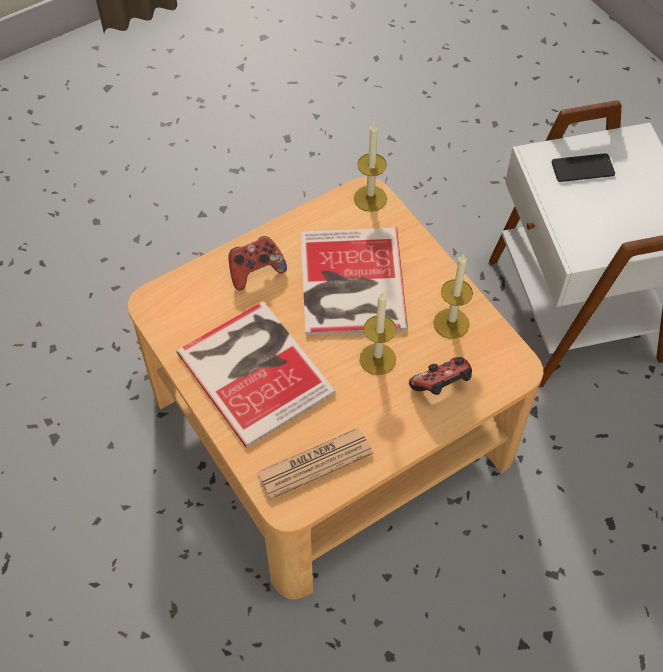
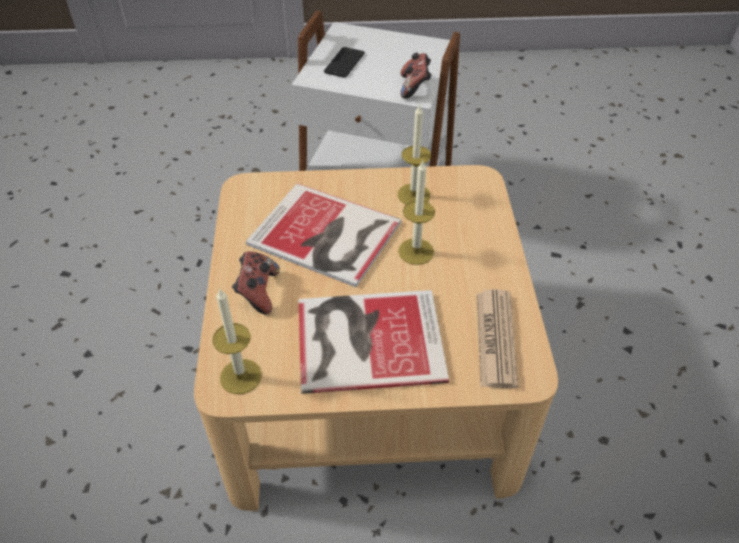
camera: 60 degrees left, 10 degrees down
candle [354,124,387,212] -> candle moved to [212,288,262,394]
game controller [409,357,472,395] -> game controller moved to [400,52,432,99]

